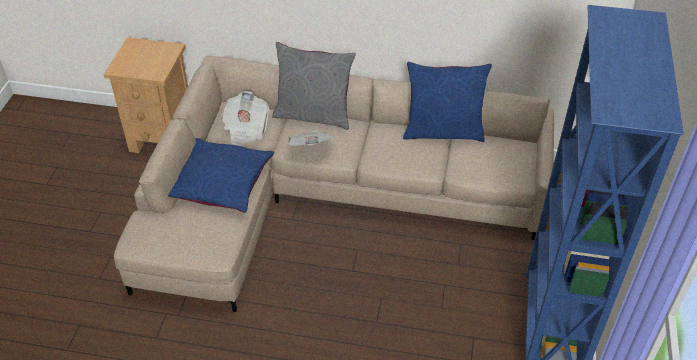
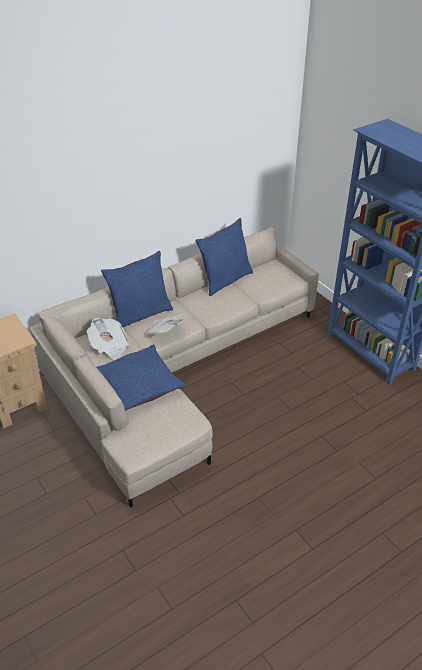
camera: 45 degrees left, 5 degrees down
grey pillow [272,42,356,130] -> blue pillow [101,251,173,327]

